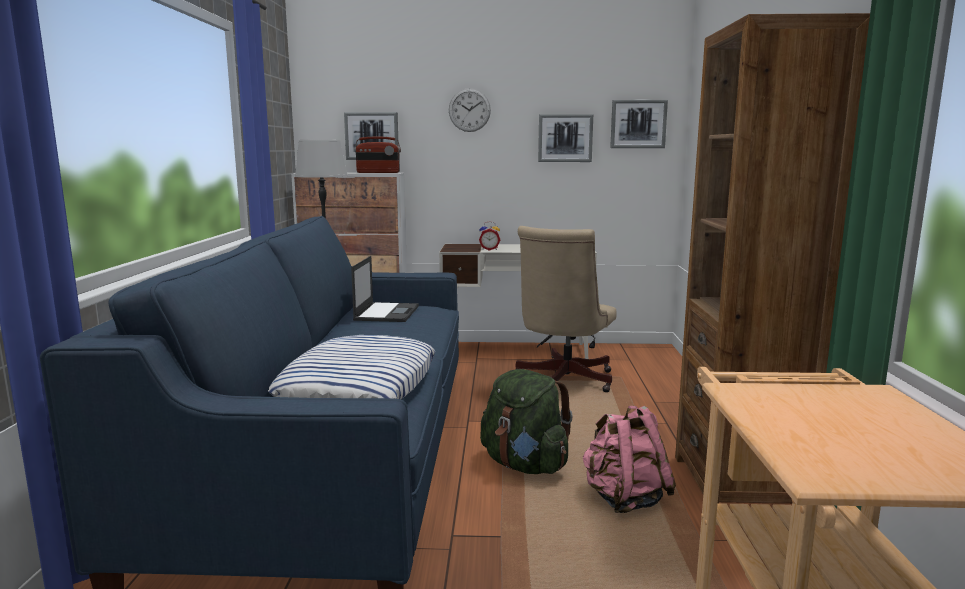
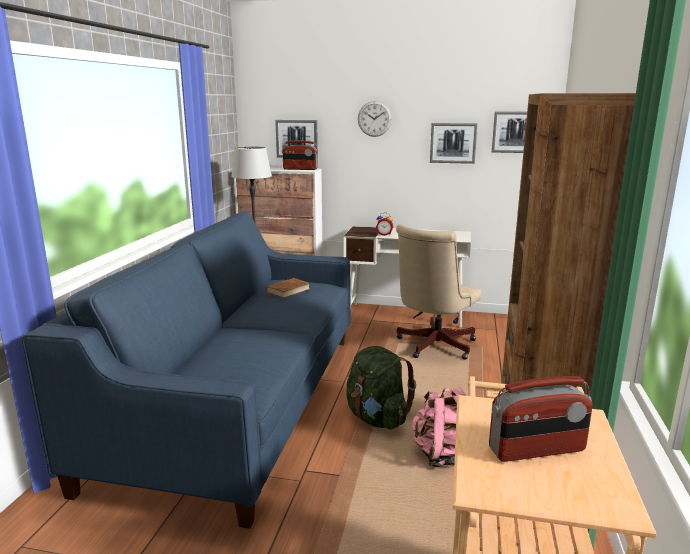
camera: 10 degrees right, 5 degrees up
pillow [268,335,435,400] -> none
laptop [351,256,419,322] -> brown book [265,278,310,298]
none -> radio [489,376,593,462]

